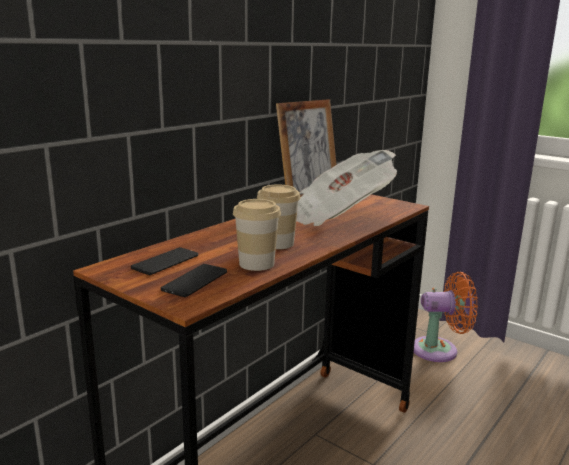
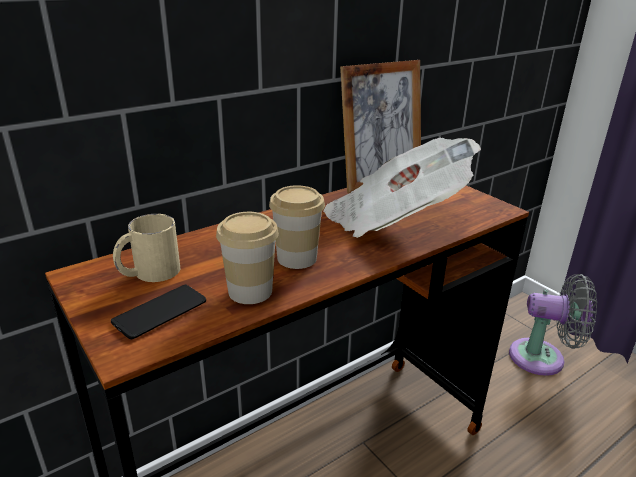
camera: 15 degrees right, 10 degrees up
phone [131,247,198,275] -> beige mug [113,214,180,282]
orange fan [414,272,478,362] -> grey fan [509,274,597,376]

